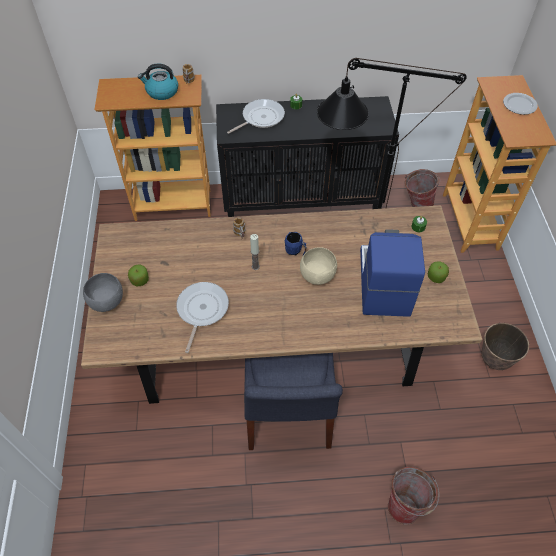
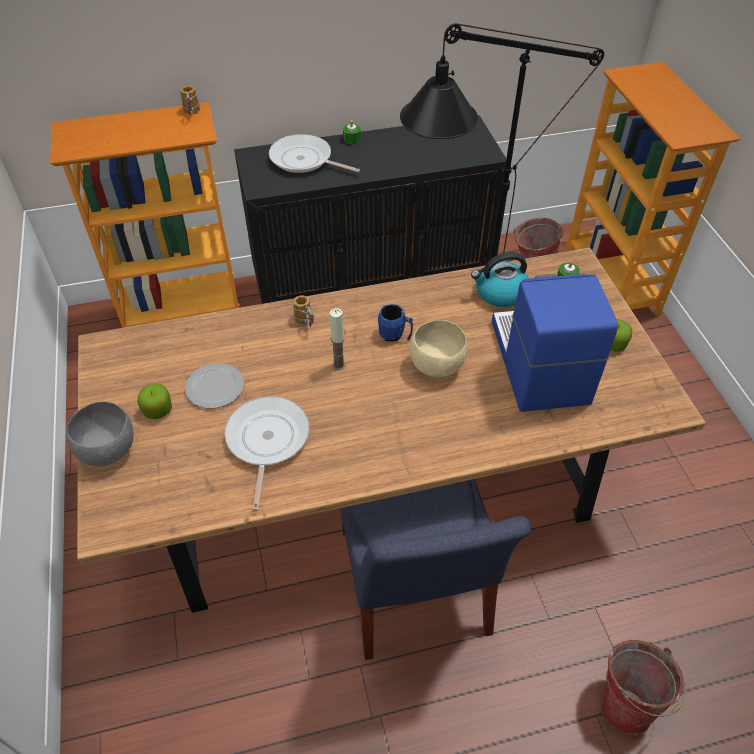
camera: 10 degrees left, 5 degrees down
kettle [138,64,178,100] -> kettle moved to [471,252,529,307]
frying pan [227,99,285,134] -> frying pan turned 105 degrees counterclockwise [269,134,360,173]
planter [482,323,529,370] -> none
plate [503,93,538,115] -> plate moved to [185,363,244,408]

